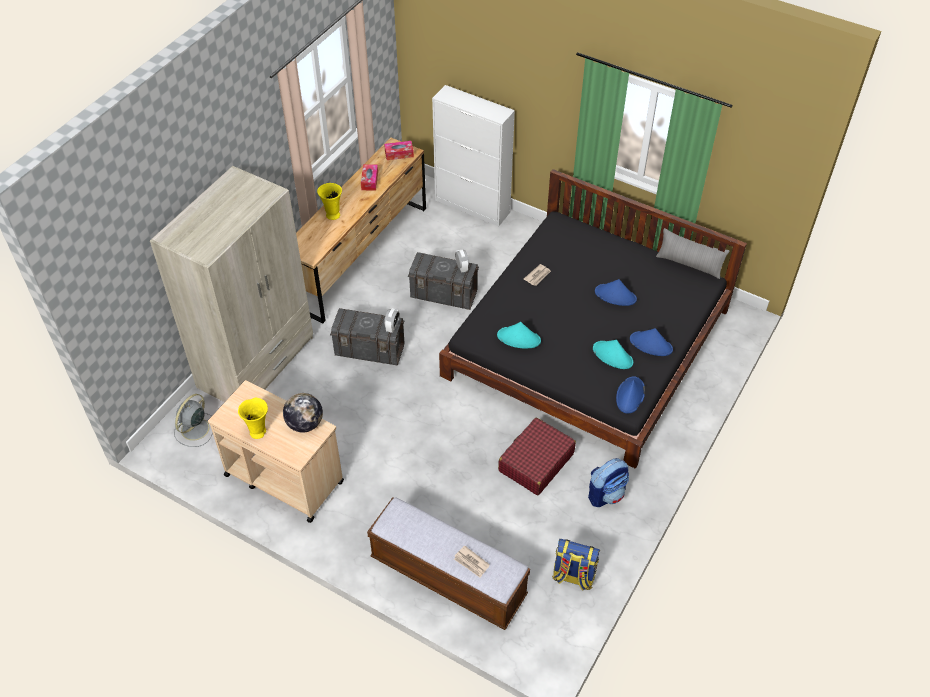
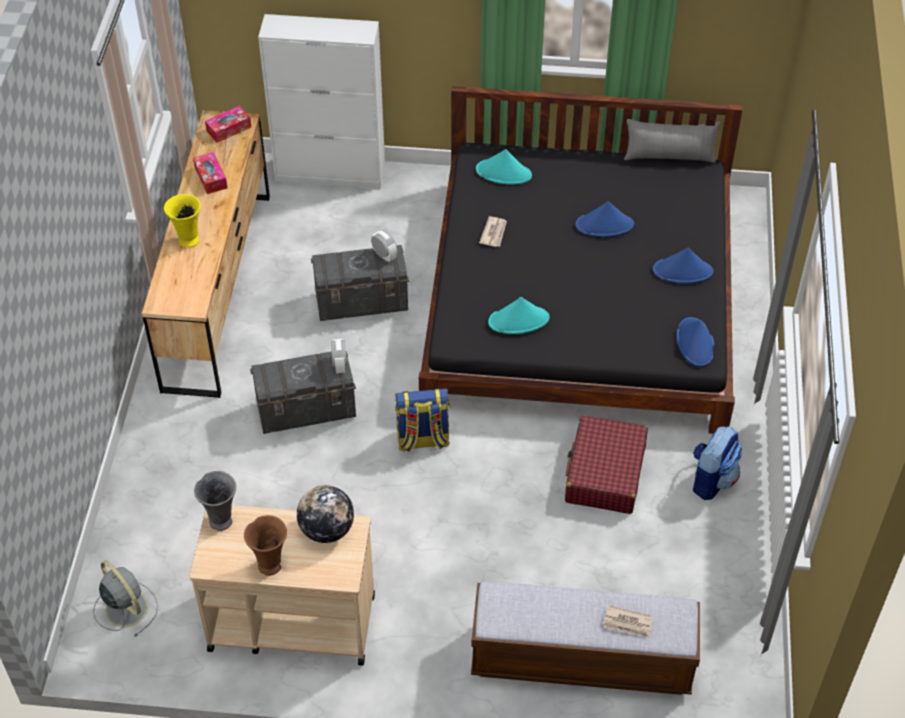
camera: 25 degrees left, 0 degrees up
beige wardrobe [150,166,313,402] -> none
grey fan [174,394,213,447] -> grey fan turned 135 degrees clockwise [93,560,158,636]
yellow vase [238,398,268,439] -> brown vase [244,515,287,576]
backpack [552,539,600,591] -> backpack moved to [395,388,450,453]
turquoise hat [593,340,633,369] -> turquoise hat moved to [476,149,532,185]
none -> grey vase [194,471,236,531]

